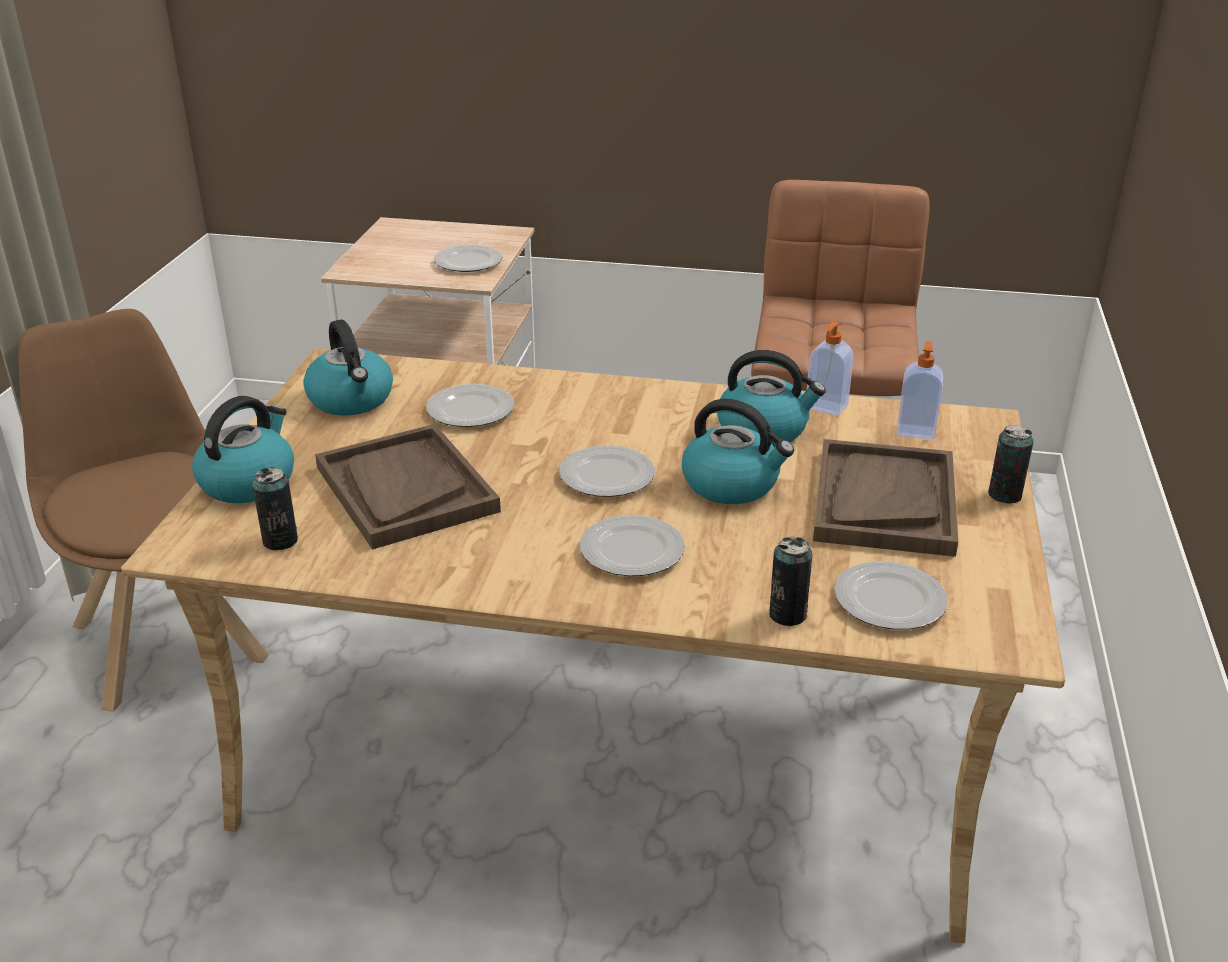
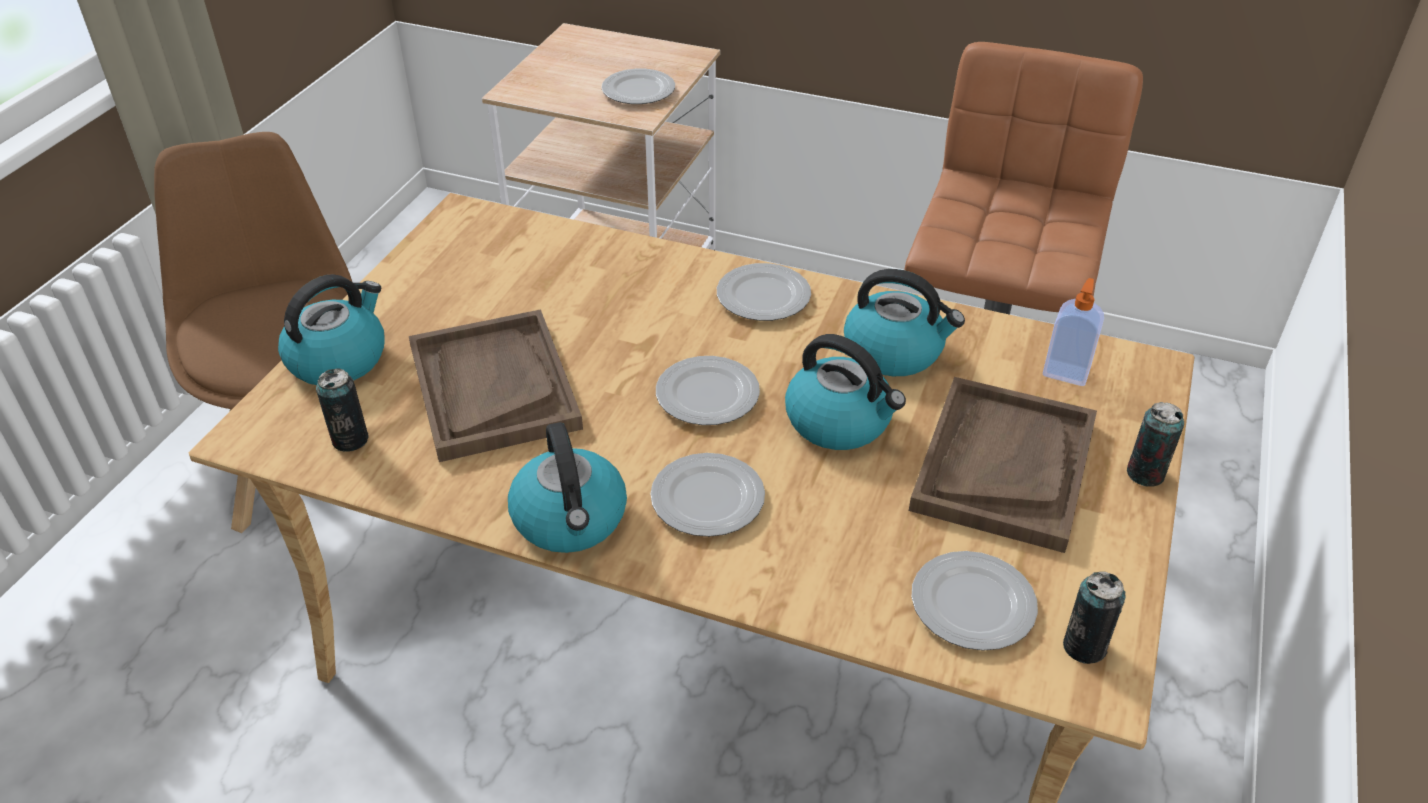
camera: 10 degrees right, 10 degrees up
kettle [303,320,393,416] -> kettle moved to [508,422,627,553]
plate [426,384,515,427] -> plate moved to [717,263,811,321]
can [769,537,813,626] -> can moved to [1063,572,1126,664]
soap dispenser [807,322,854,416] -> none

